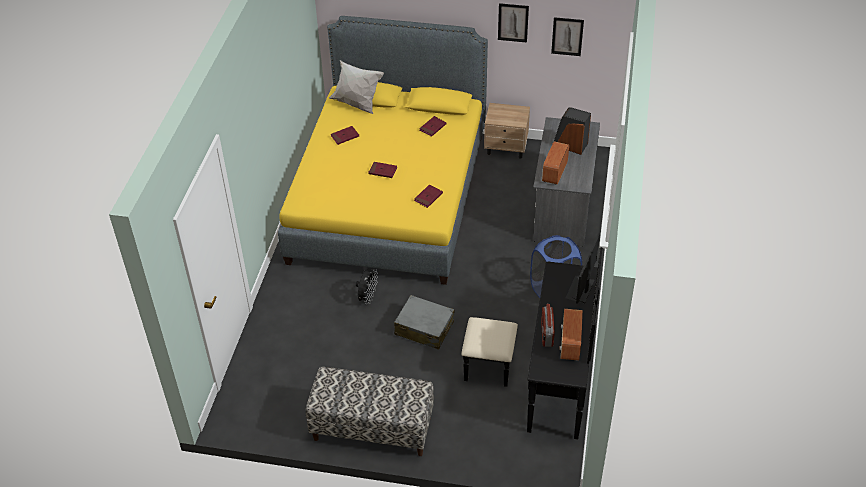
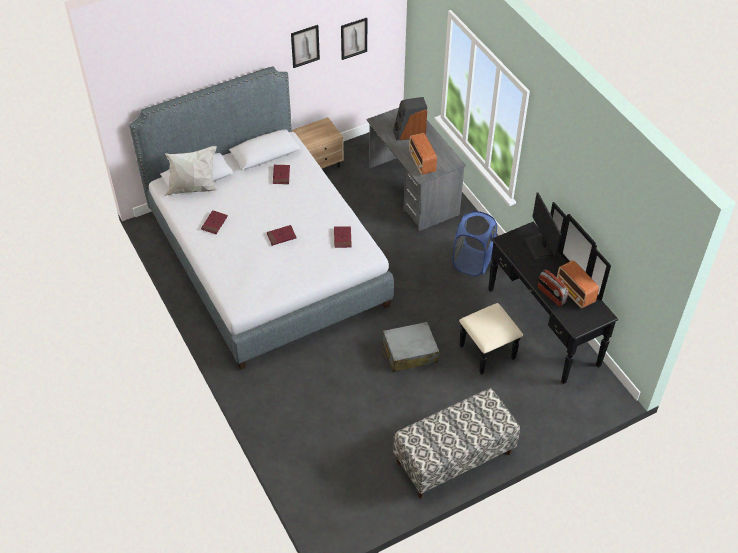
camera: 40 degrees left, 5 degrees up
yellow bed [278,16,488,285] -> grey bed [129,66,394,370]
black fan [356,269,378,304] -> none

